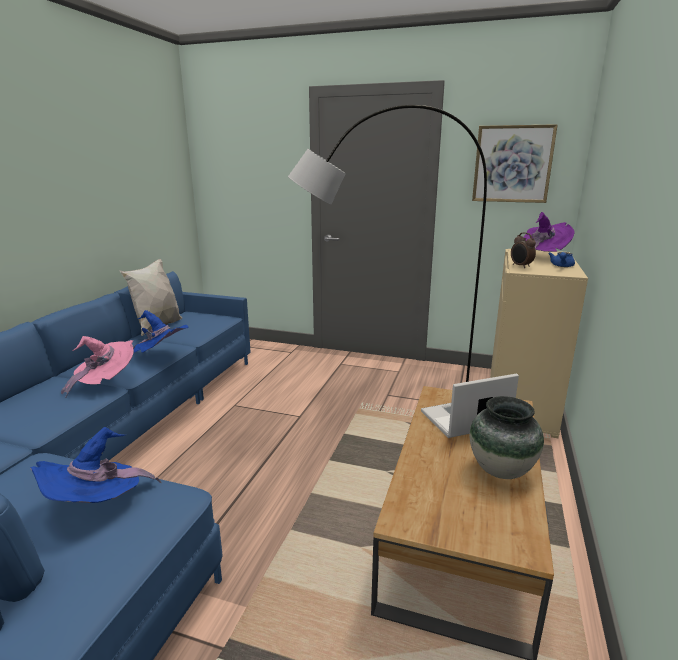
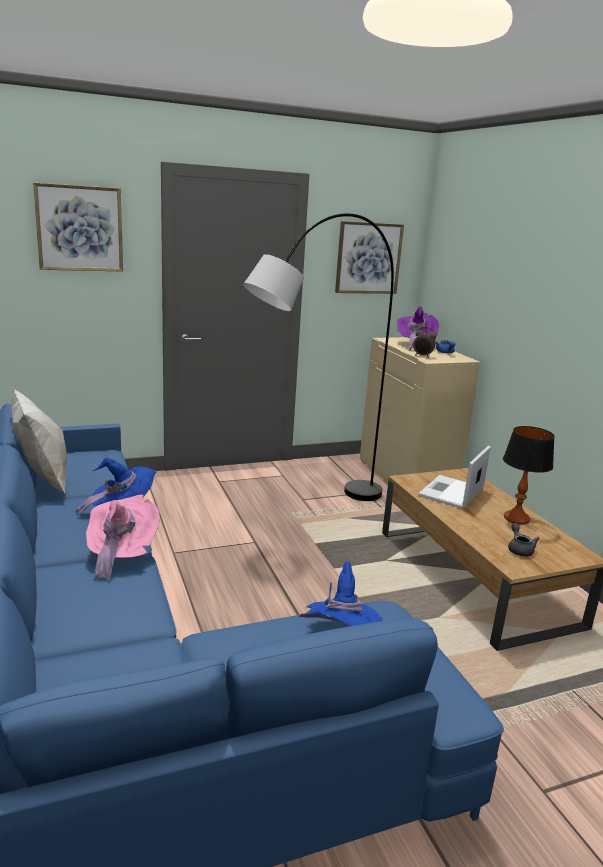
camera: 40 degrees left, 0 degrees up
vase [469,396,544,479] -> table lamp [503,426,555,525]
none -> picture [33,183,123,272]
none -> grey teapot [508,523,540,556]

